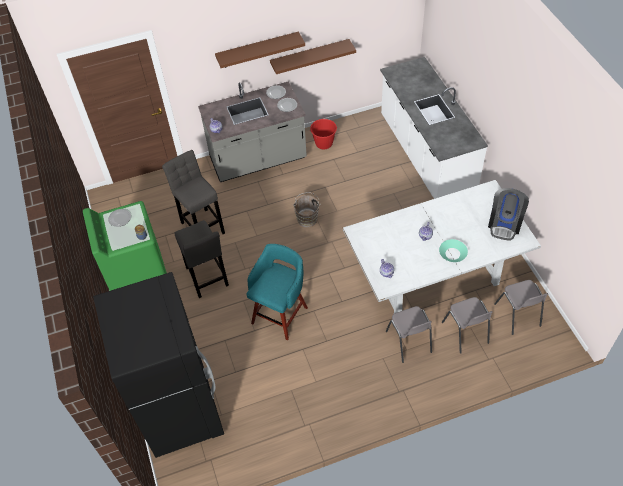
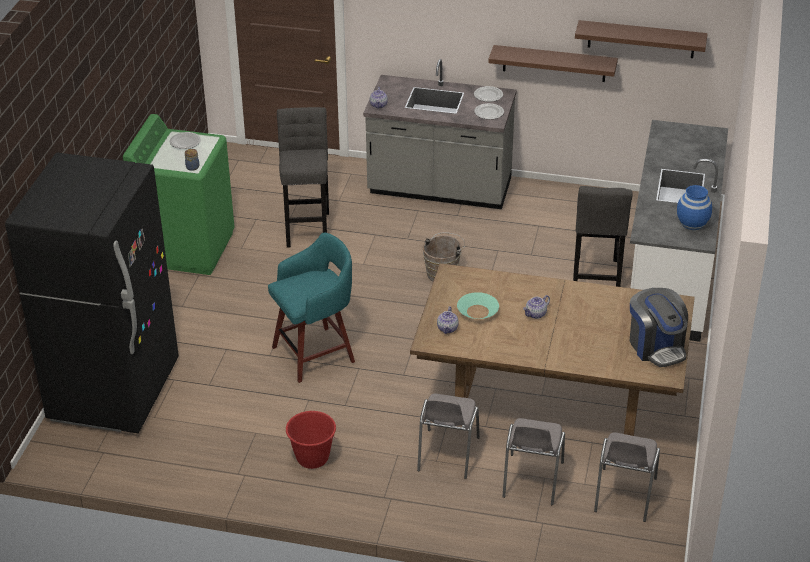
camera: 30 degrees right, 15 degrees down
grey stool [175,220,229,298] -> grey stool moved to [573,186,633,287]
brown shelf [215,31,305,68] -> brown shelf moved to [575,20,708,58]
red bucket [310,119,337,150] -> red bucket moved to [286,411,337,469]
white dining table [343,180,541,314] -> brown dining table [410,263,695,436]
turquoise bowl [439,239,468,262] -> turquoise bowl moved to [457,292,499,319]
coffee machine [488,188,529,241] -> coffee machine turned 75 degrees counterclockwise [630,288,688,367]
none -> blue vase [677,185,712,230]

